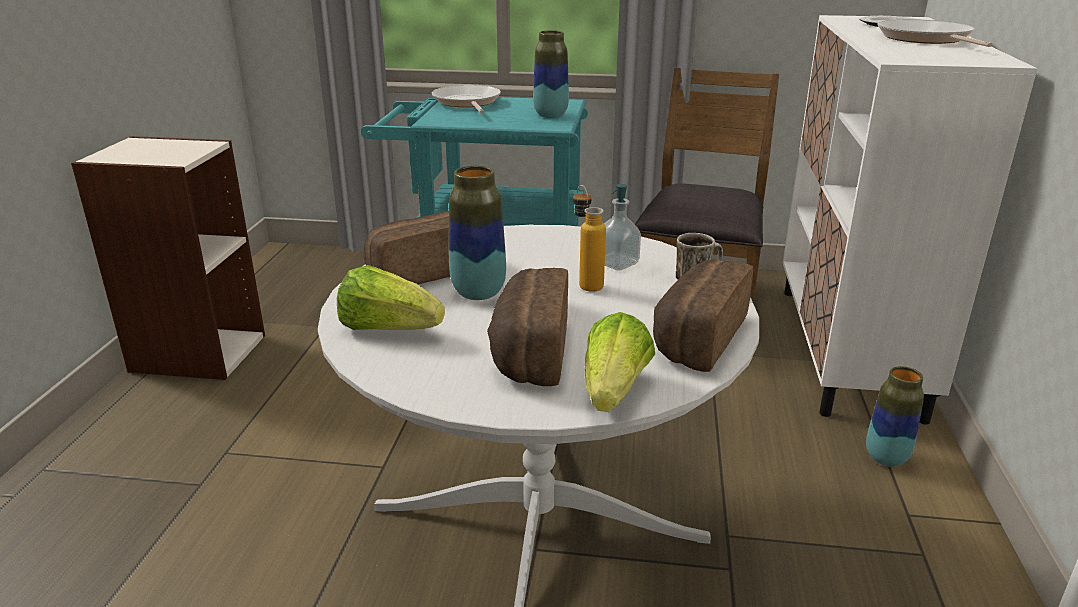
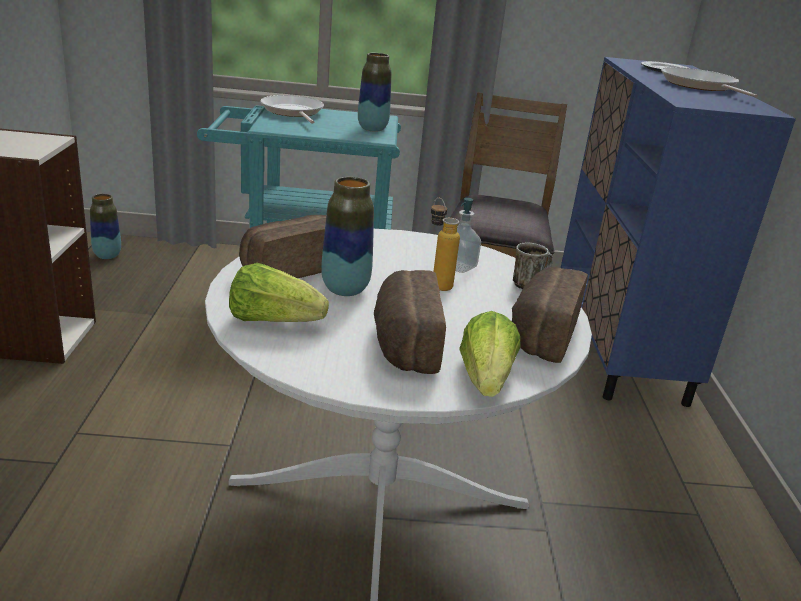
camera: 10 degrees left, 0 degrees up
white cabinet [783,15,1038,424] -> blue cabinet [561,57,796,407]
vase [866,366,924,467] -> vase moved to [90,194,121,259]

